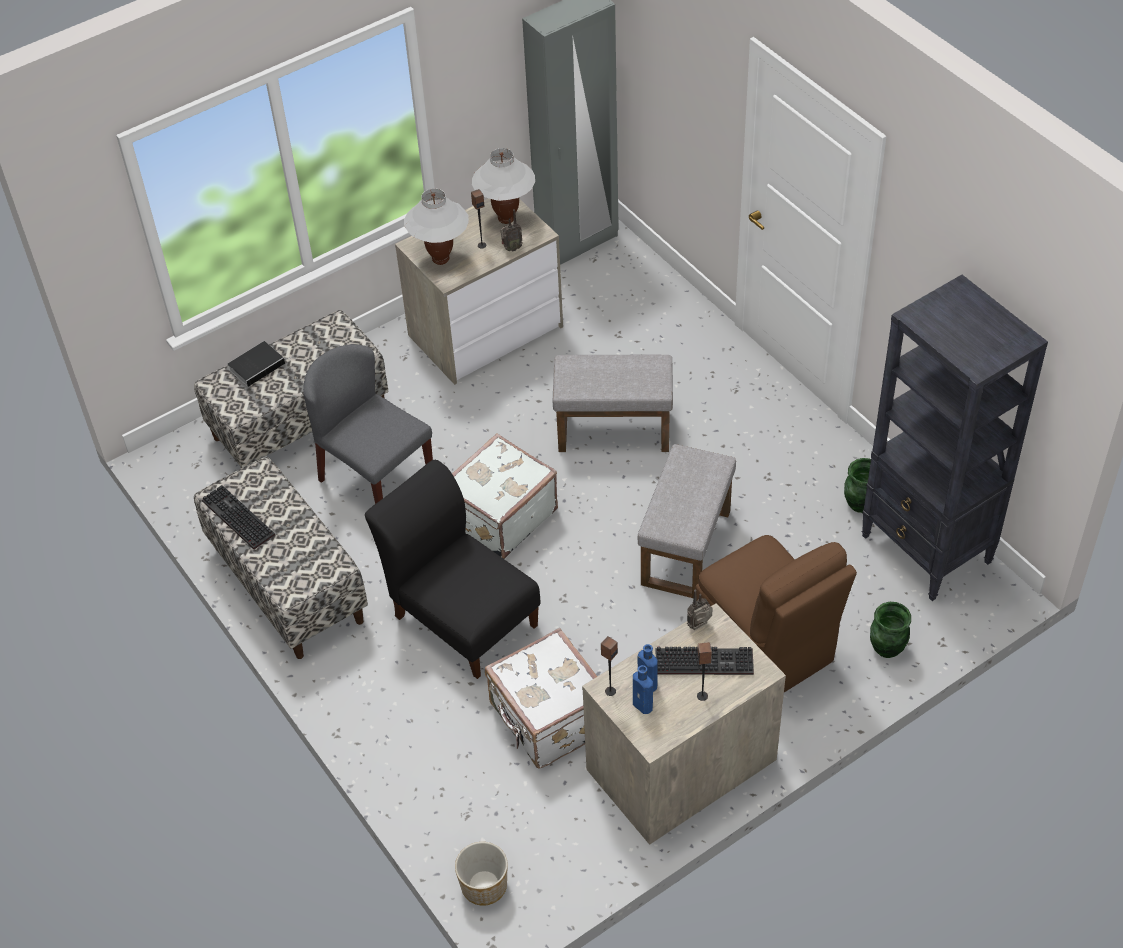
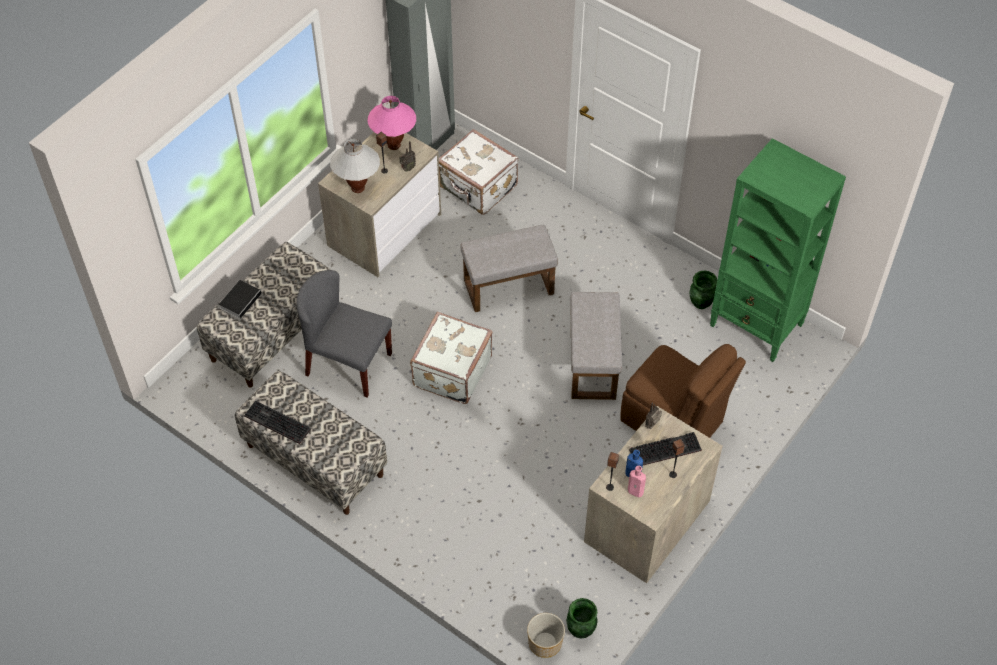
camera: 20 degrees left, 5 degrees up
black chair [365,460,540,679] -> none
white table lamp [472,148,535,224] -> pink table lamp [368,96,416,150]
white suitcase [485,628,597,769] -> white suitcase moved to [439,129,518,215]
blue bottle [633,665,653,714] -> pink bottle [628,466,646,498]
black bookcase [861,275,1048,601] -> green bookcase [710,138,846,362]
green vase [870,602,911,658] -> green vase moved to [566,598,598,639]

